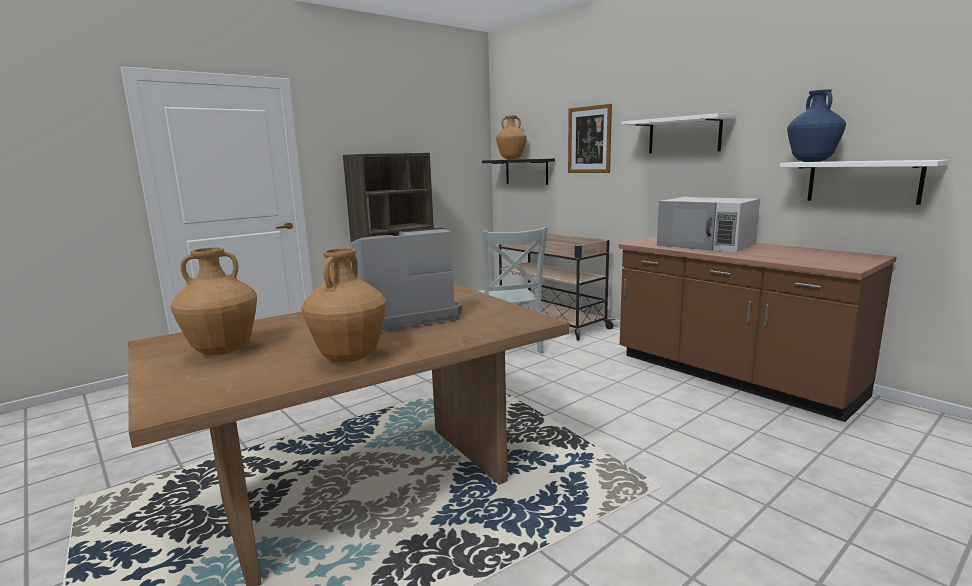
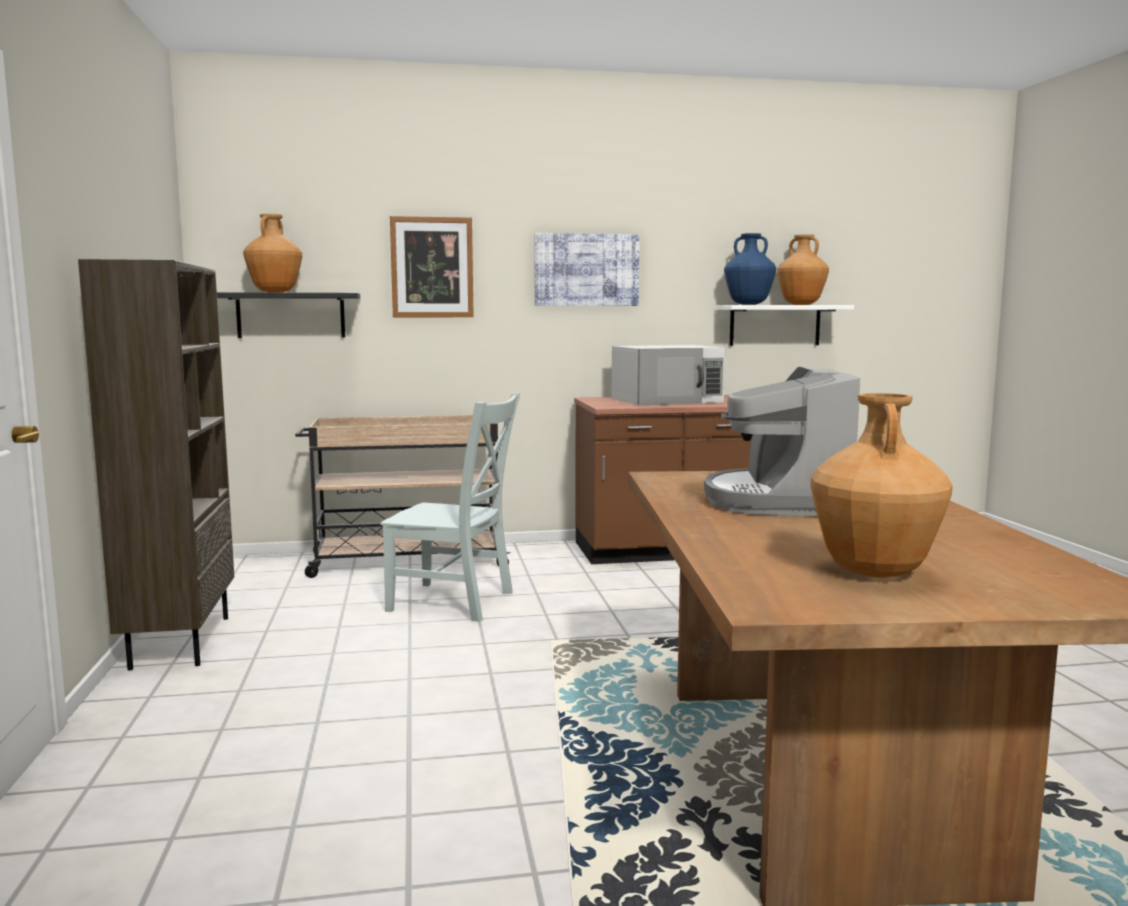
camera: 60 degrees left, 5 degrees down
brown vase [301,248,387,362] -> brown vase moved to [777,234,829,305]
white shelf [621,113,736,153] -> picture [534,233,640,306]

